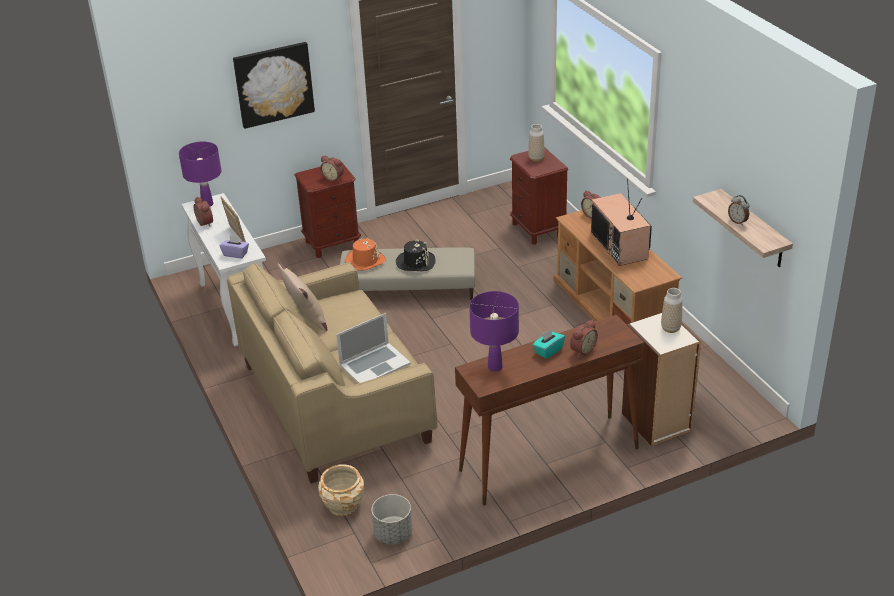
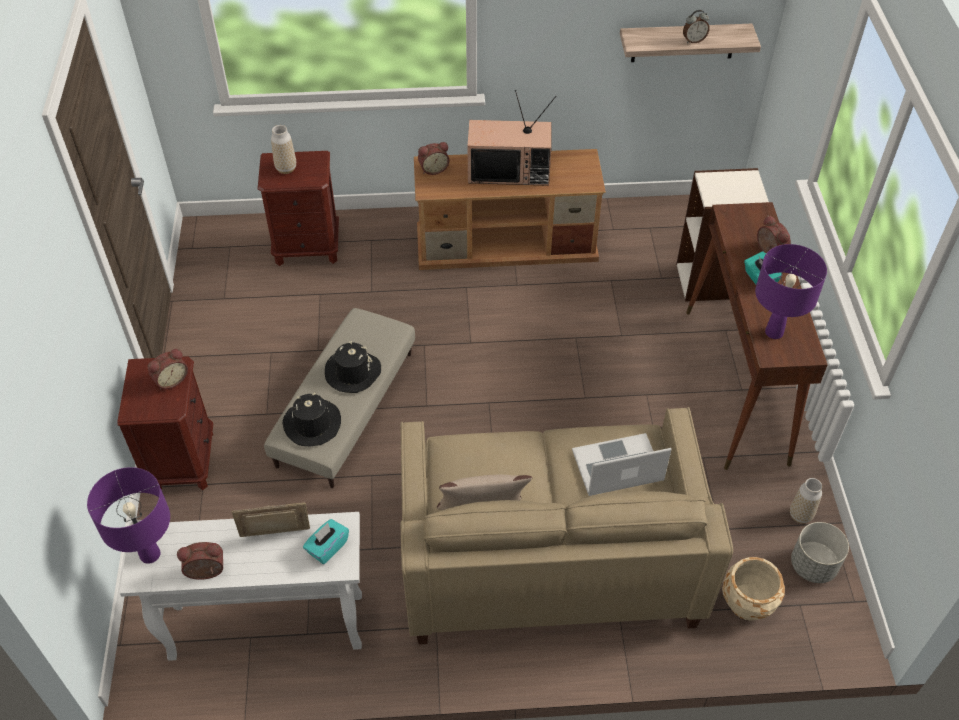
camera: 70 degrees left, 15 degrees up
purple tissue box [220,236,249,258] -> turquoise tissue box [303,519,349,564]
picture [233,42,315,129] -> none
laptop [336,313,411,383] -> laptop turned 90 degrees counterclockwise [572,433,671,496]
orange hat [345,237,386,271] -> black hat [283,392,341,446]
vase [661,288,683,333] -> vase moved to [790,478,822,524]

